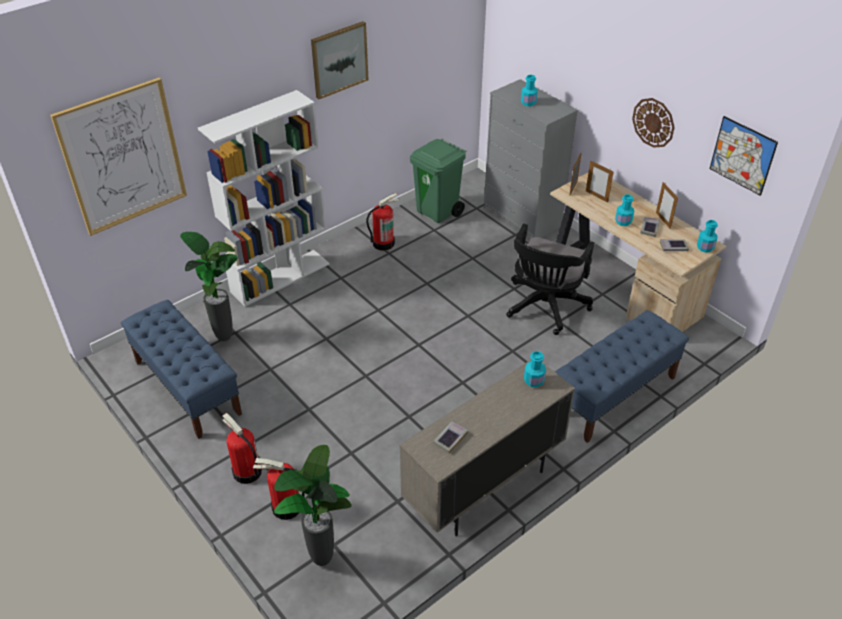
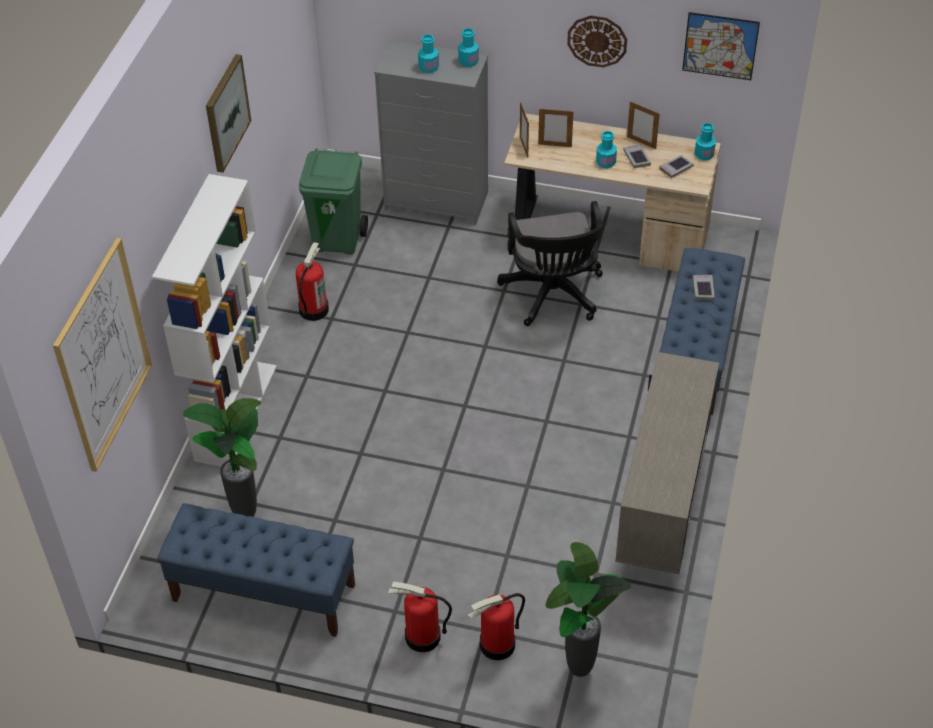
camera: 35 degrees left, 5 degrees up
book [433,422,468,453] -> book moved to [693,275,715,301]
turquoise bottle [524,351,546,387] -> turquoise bottle moved to [458,28,479,67]

